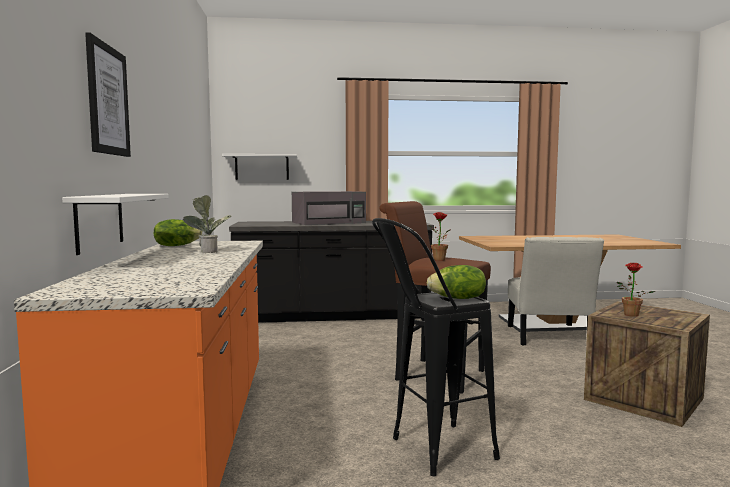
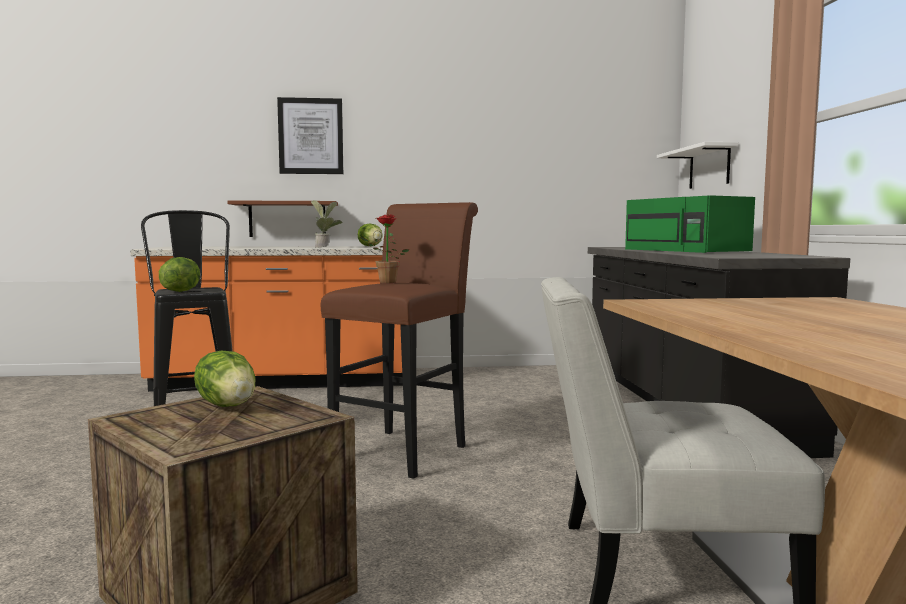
camera: 90 degrees right, 0 degrees up
white shelf [62,194,169,255] -> brown shelf [227,200,338,237]
grey microwave [292,191,366,225] -> green microwave [625,195,755,253]
potted plant [617,263,655,317] -> lettuce [194,351,255,407]

